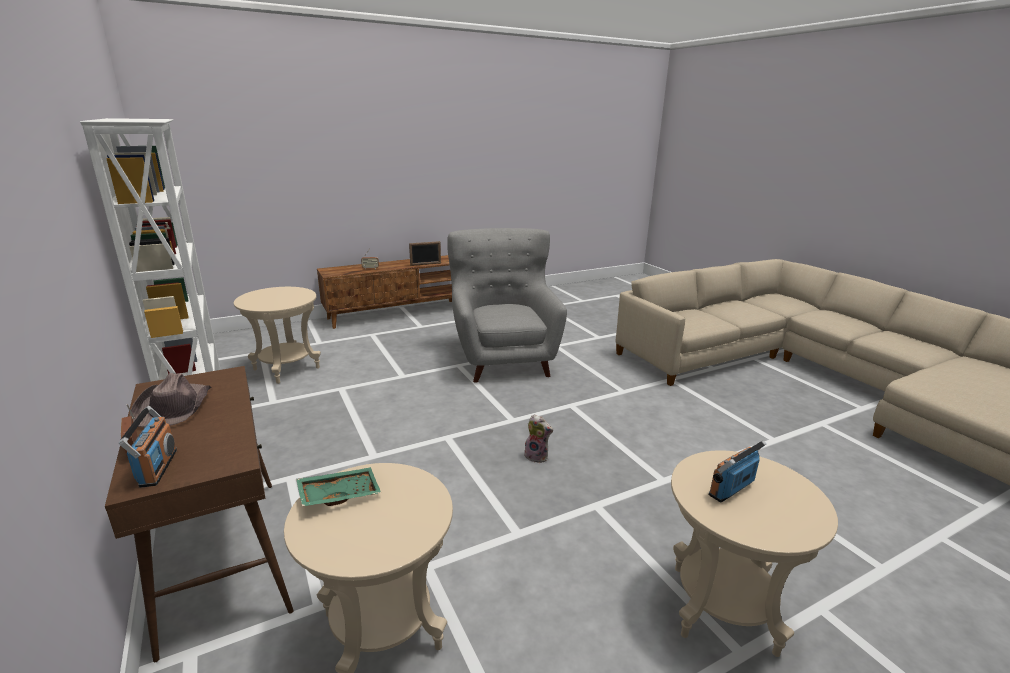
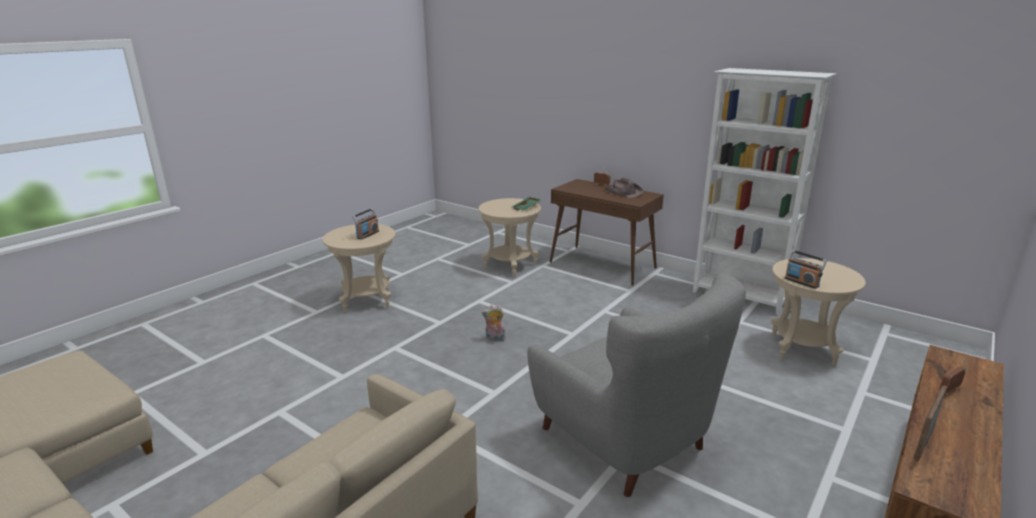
camera: 155 degrees right, 0 degrees up
radio [119,406,177,488] -> radio moved to [785,250,827,289]

